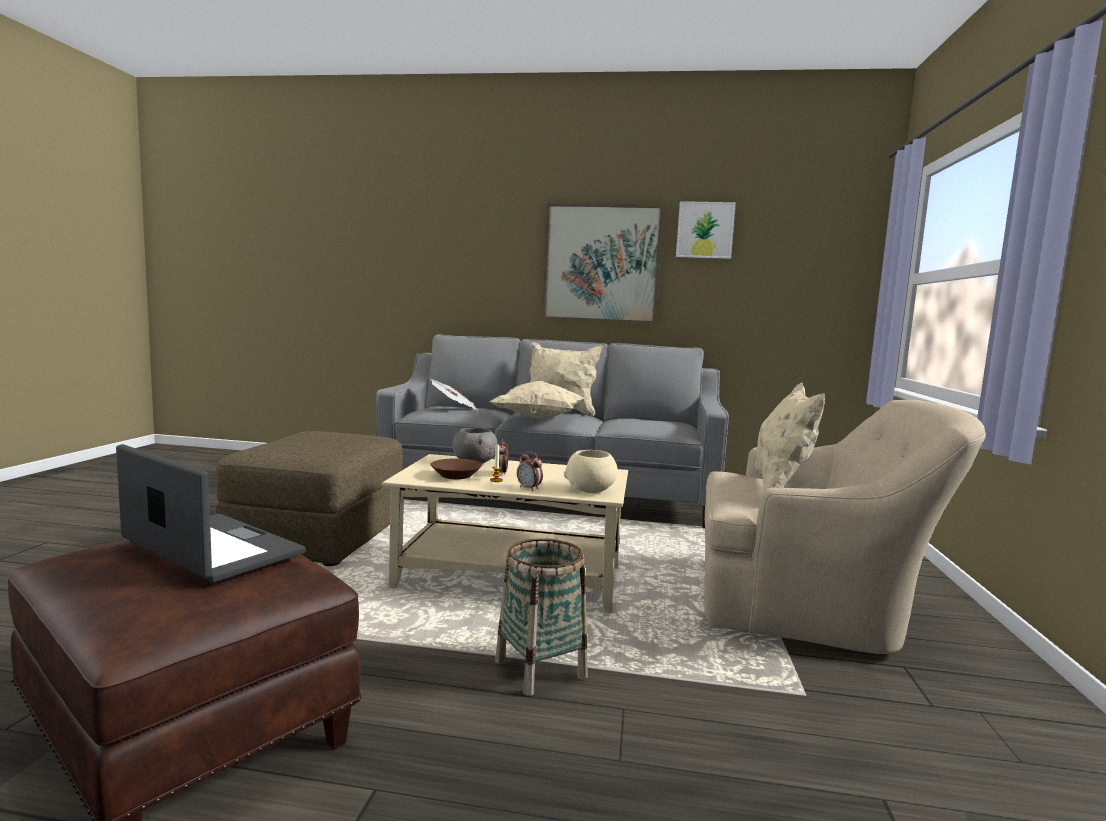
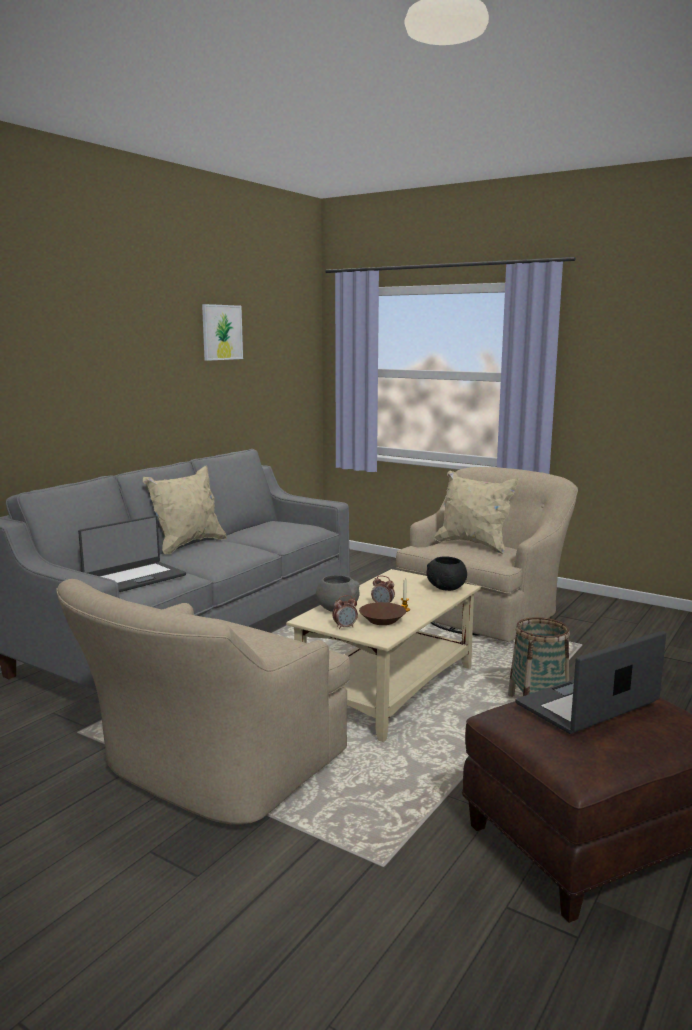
camera: 65 degrees left, 5 degrees up
brown ottoman [216,431,403,566] -> beige armchair [56,579,351,825]
newspaper [428,378,478,410] -> laptop [78,516,186,592]
beige pillow [489,381,584,419] -> none
alarm clock [517,451,543,491] -> alarm clock moved to [332,595,358,630]
picture [542,203,663,324] -> none
beige bowl [564,450,618,493] -> black bowl [426,556,467,591]

